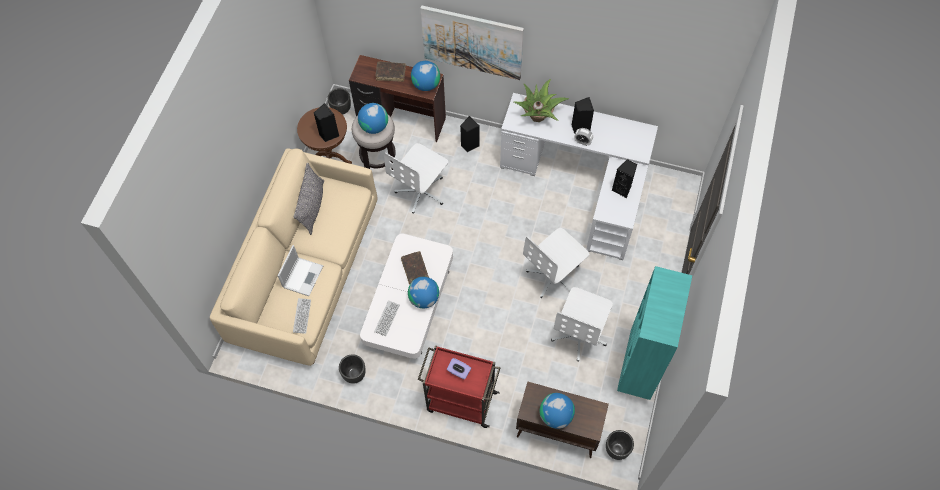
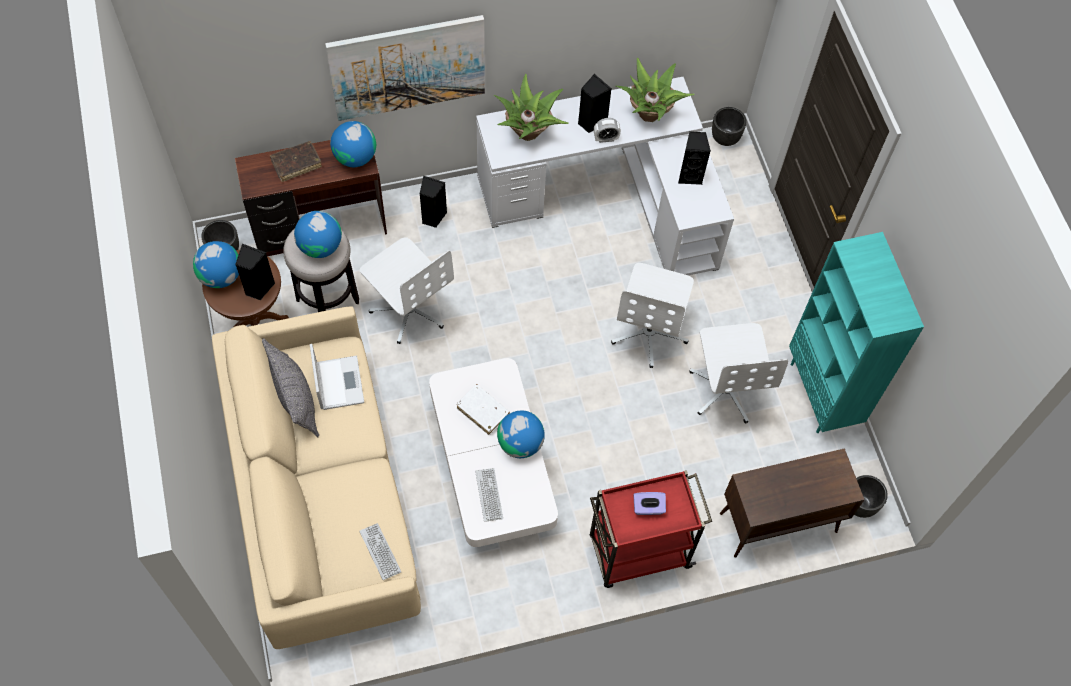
camera: 35 degrees left, 0 degrees up
laptop [278,245,323,296] -> laptop moved to [310,344,364,410]
black planter [339,354,366,384] -> black planter moved to [712,107,746,146]
white office chair [384,143,448,214] -> white office chair turned 45 degrees counterclockwise [360,237,454,344]
brown book [401,251,429,285] -> white book [457,384,510,435]
globe [540,393,575,429] -> globe moved to [193,241,239,288]
none -> potted plant [616,58,695,122]

